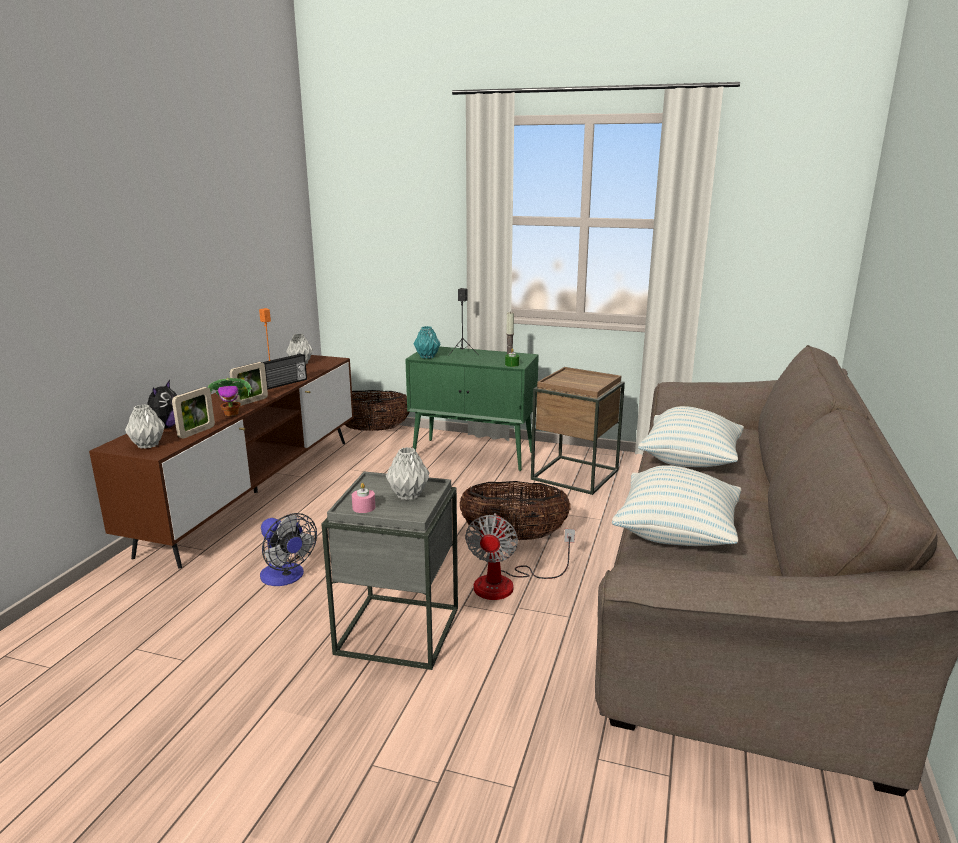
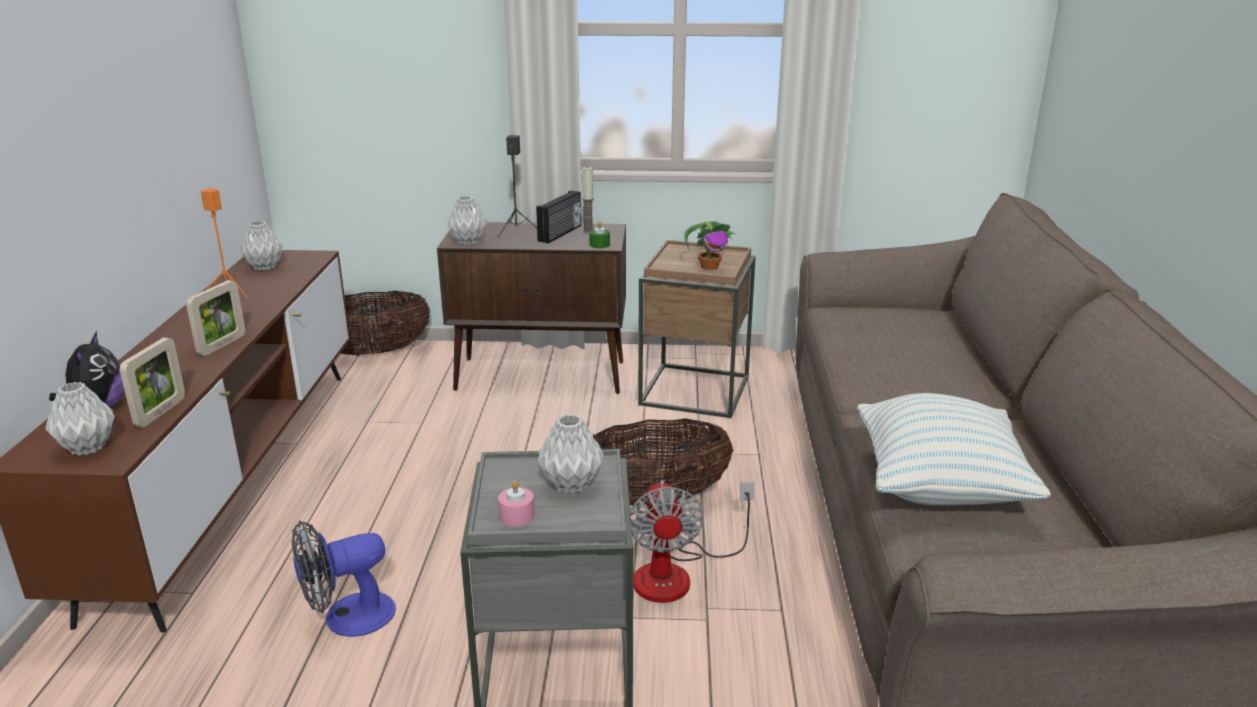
camera: 15 degrees left, 5 degrees up
potted plant [207,378,253,416] -> potted plant moved to [684,221,735,270]
fan [260,513,317,586] -> fan turned 120 degrees clockwise [292,521,396,637]
radio [262,353,307,390] -> radio moved to [536,190,581,244]
green cabinet [405,346,539,471] -> brown cabinet [437,222,626,394]
turquoise vase [414,326,440,359] -> grey vase [447,196,488,245]
pillow [638,406,744,467] -> none

